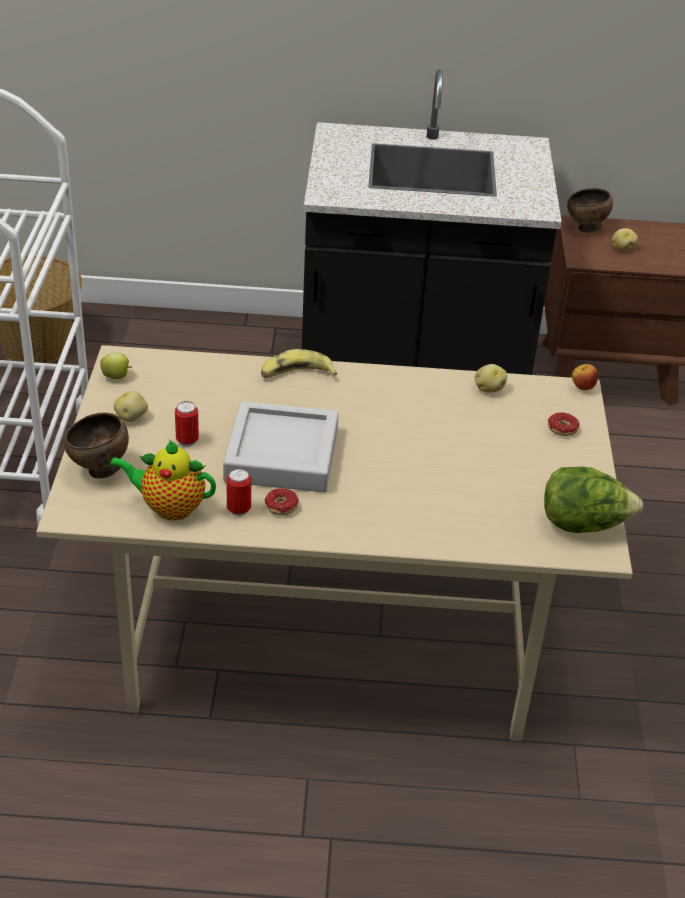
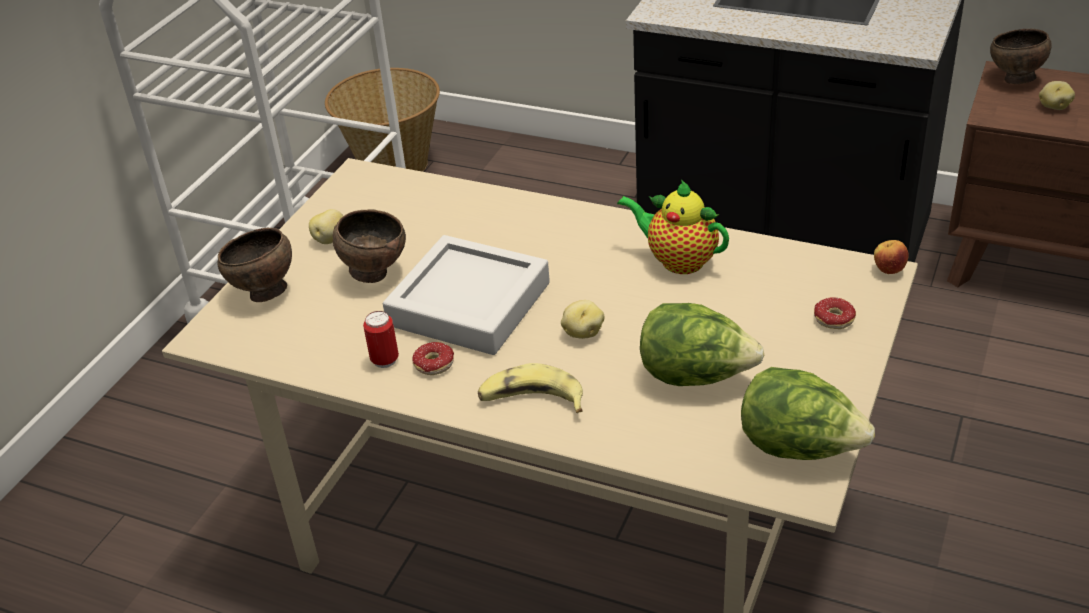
camera: 25 degrees right, 0 degrees up
apple [100,352,132,379] -> none
teapot [109,440,216,520] -> teapot moved to [617,180,729,274]
can [175,401,199,447] -> brown bowl [333,209,406,283]
banana [261,349,337,378] -> banana moved to [478,363,583,413]
potato [475,364,507,392] -> potato moved to [561,300,604,339]
none -> lettuce [640,303,764,386]

